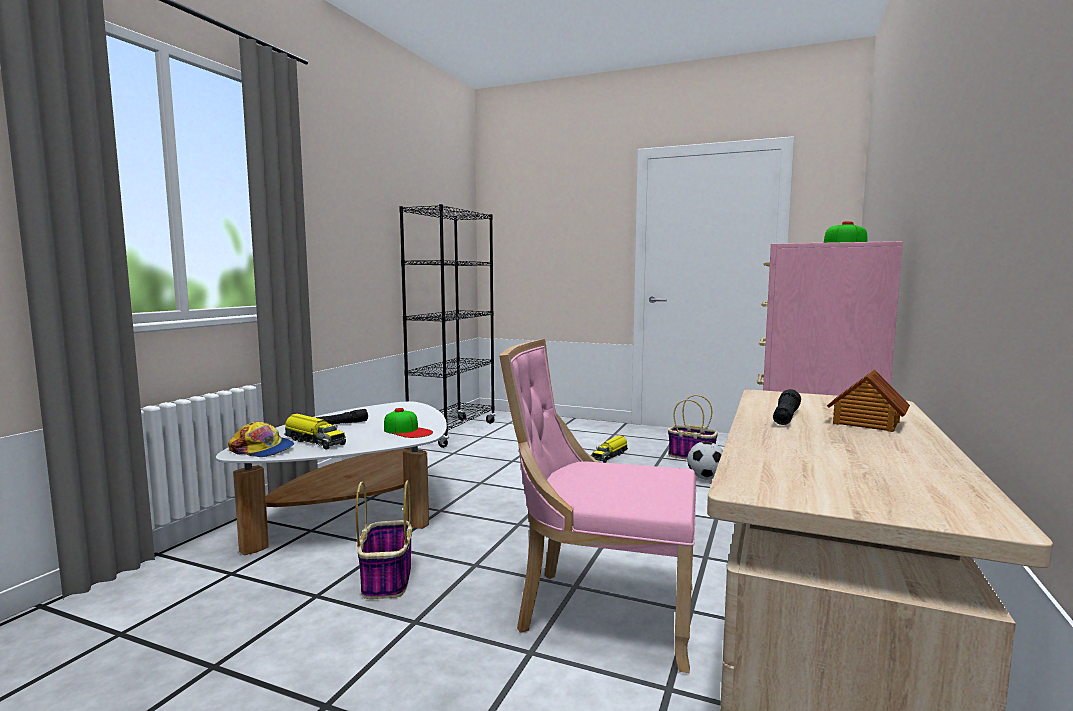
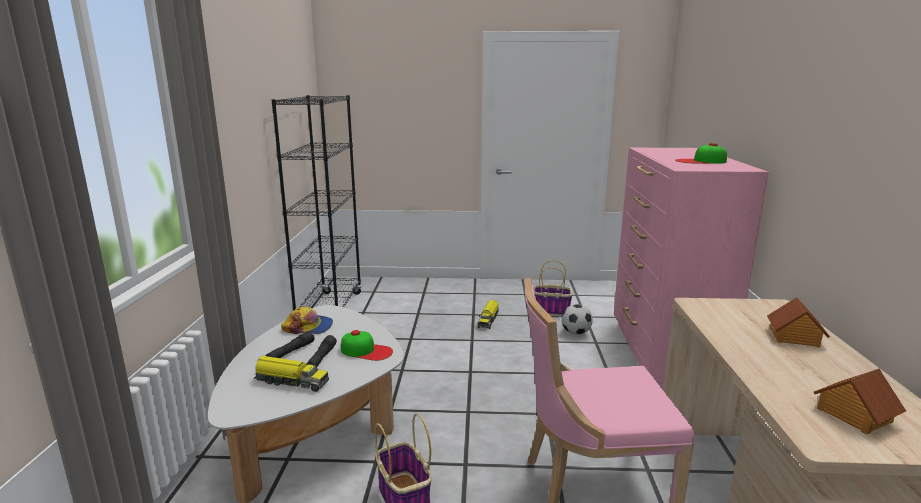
camera: 20 degrees left, 10 degrees up
cap [228,422,294,457] -> cap moved to [281,306,333,334]
black flashlight [773,389,801,425] -> black flashlight moved to [307,335,337,367]
none -> toy house [814,368,906,434]

